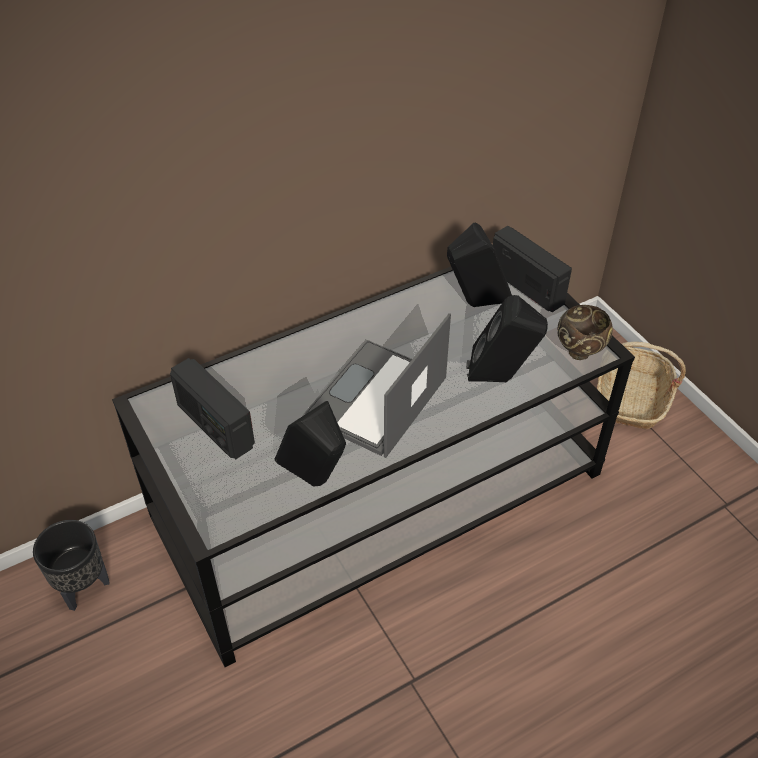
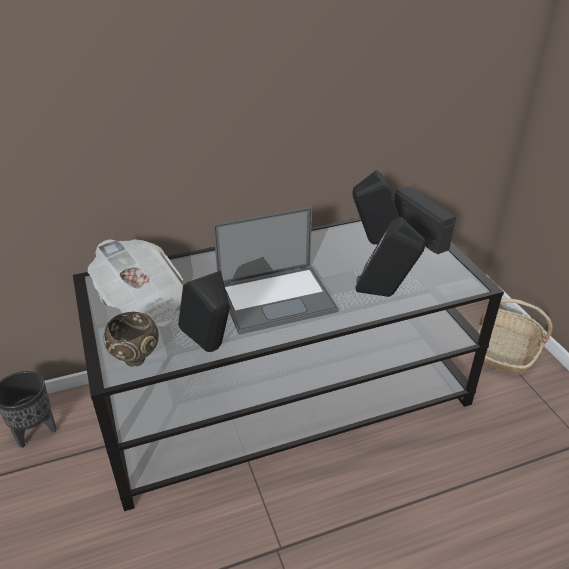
camera: 10 degrees right, 10 degrees down
radio [170,358,255,459] -> newspaper [88,239,183,326]
laptop [303,313,451,458] -> laptop turned 150 degrees counterclockwise [213,207,339,335]
brown bowl [557,305,613,360] -> brown bowl moved to [103,312,159,366]

